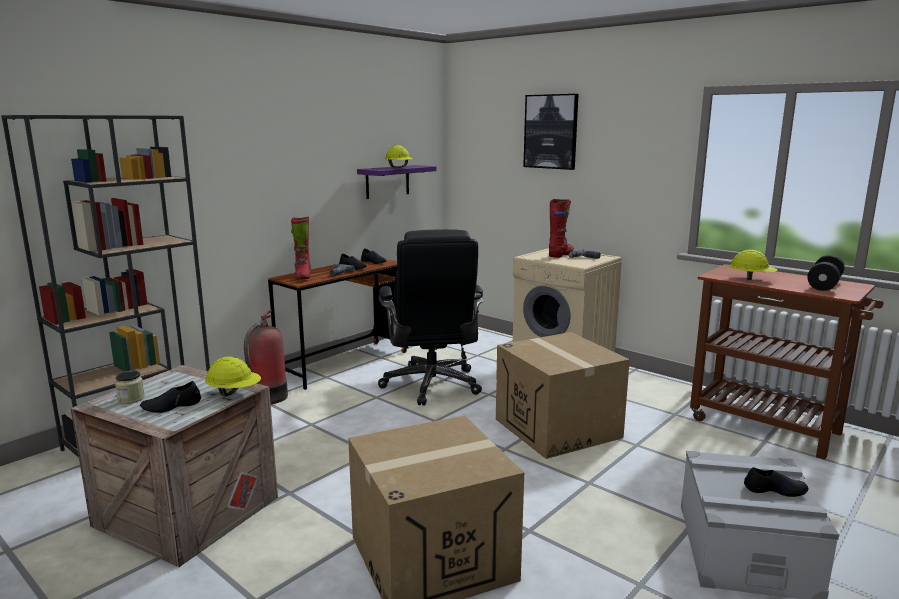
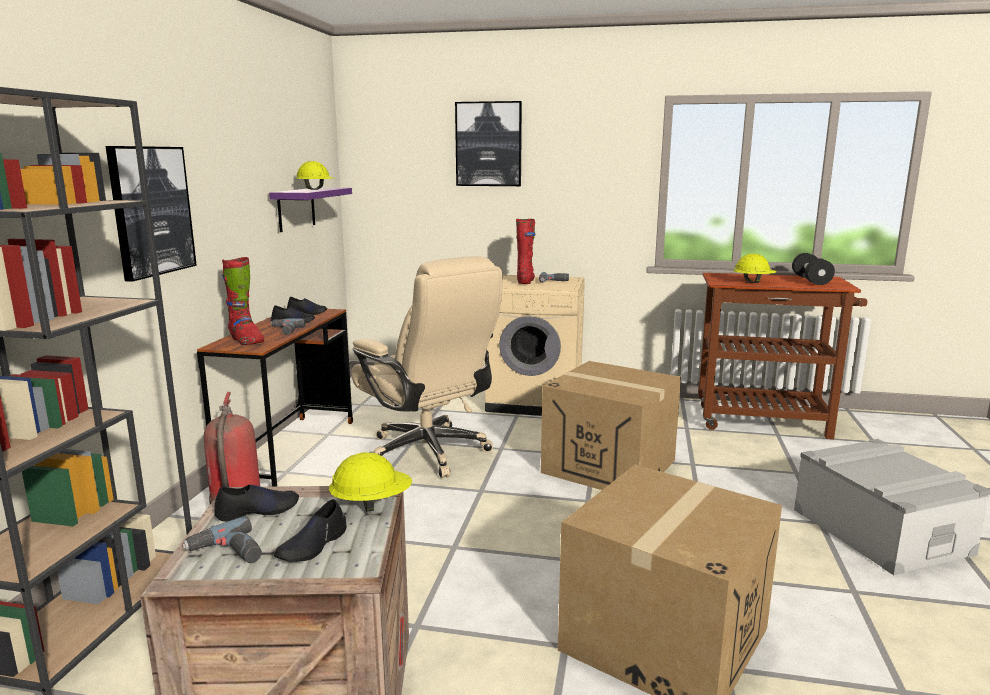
camera: 30 degrees left, 0 degrees up
jar [115,371,145,404] -> power drill [182,516,262,563]
black office chair [378,229,484,406] -> beige office chair [351,256,503,478]
black shoe [744,467,809,497] -> black shoe moved to [214,485,299,522]
none -> picture [106,146,197,282]

